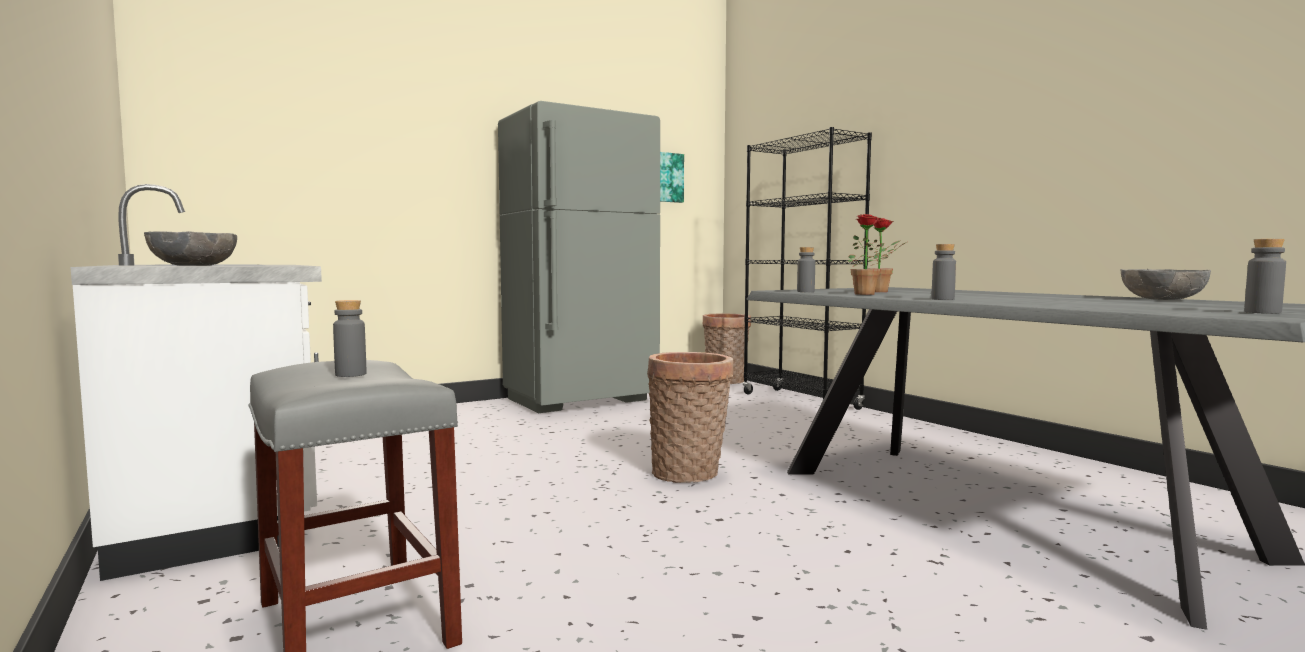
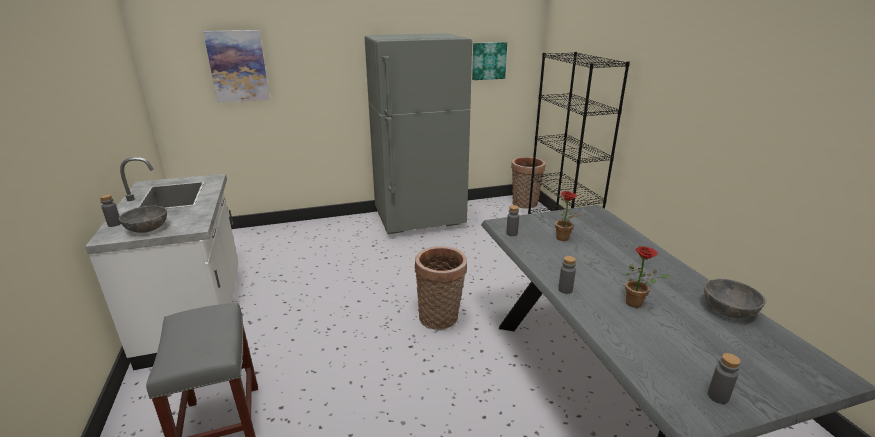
camera: 15 degrees right, 20 degrees up
grey bottle [333,300,366,377] -> grey bottle moved to [100,194,121,227]
potted plant [847,214,901,295] -> potted plant moved to [625,246,670,308]
none -> picture [203,30,270,102]

